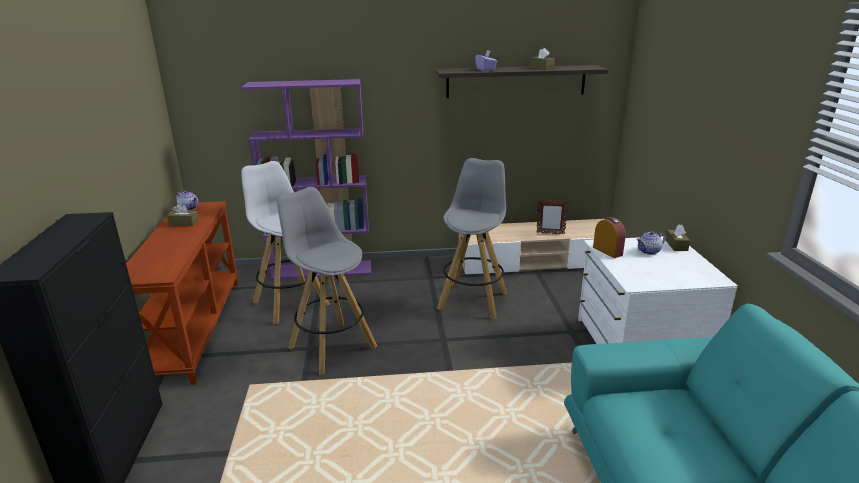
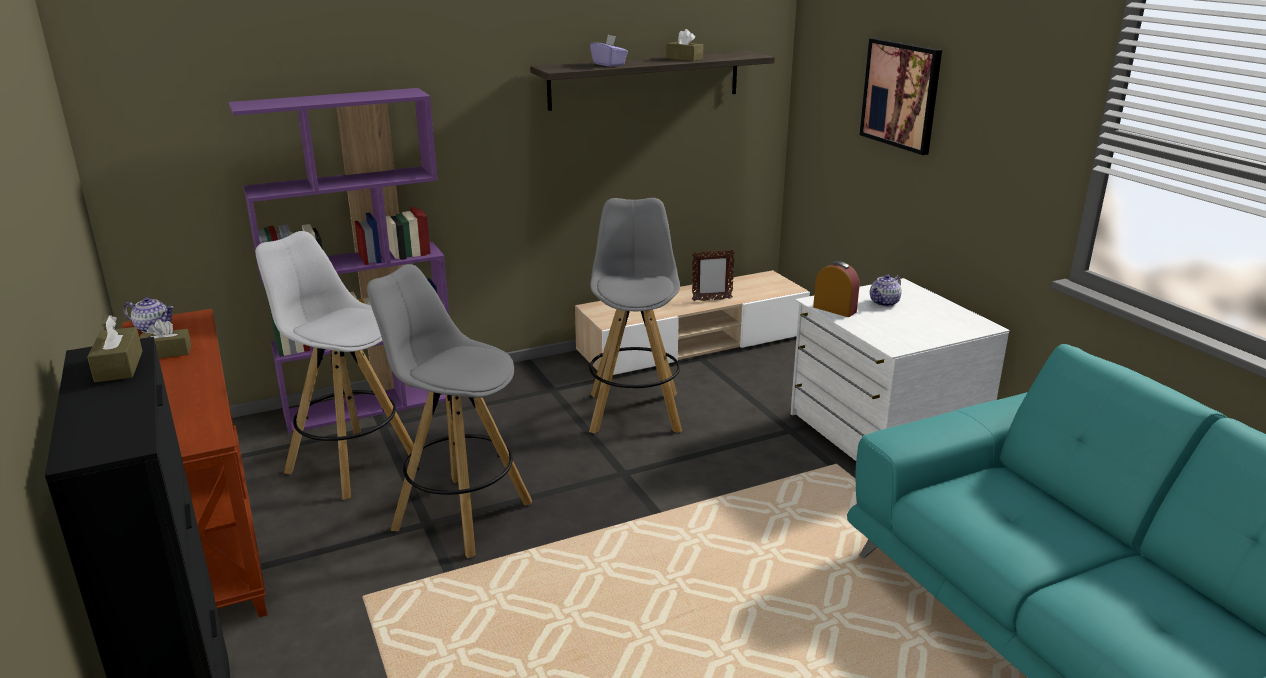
camera: 20 degrees left, 0 degrees up
brown tissue box [665,225,690,251] -> brown tissue box moved to [87,315,142,382]
none -> picture [860,38,942,155]

